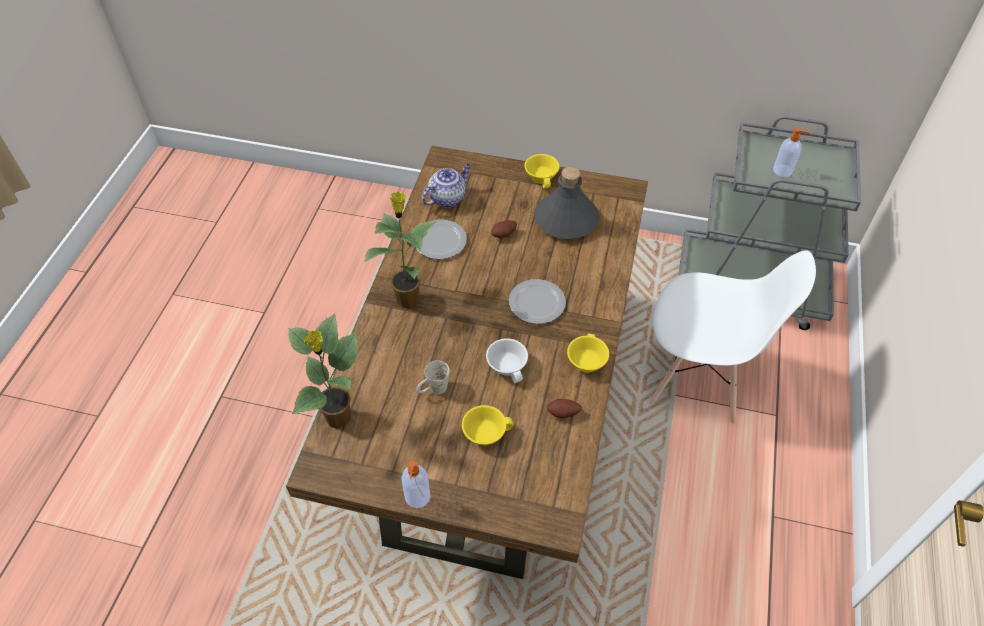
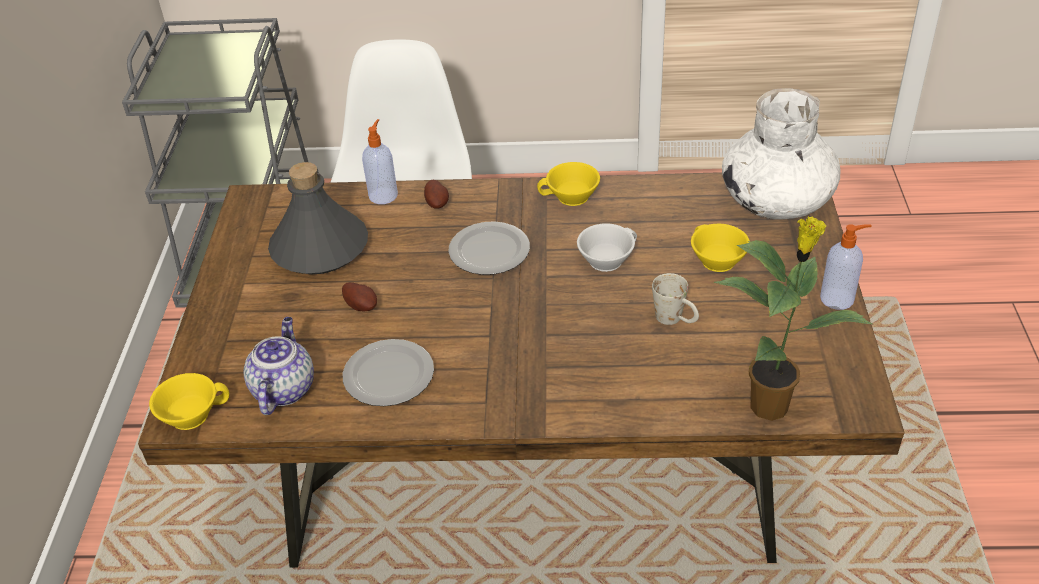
camera: 100 degrees left, 10 degrees down
potted plant [364,191,436,308] -> none
teapot [422,164,471,208] -> teapot turned 60 degrees clockwise [244,317,314,415]
yellow cup [524,154,560,189] -> yellow cup moved to [149,373,230,430]
potato [547,399,582,418] -> potato moved to [424,180,449,209]
soap dispenser [773,128,810,177] -> soap dispenser moved to [362,119,398,204]
none -> white vase [722,88,840,219]

